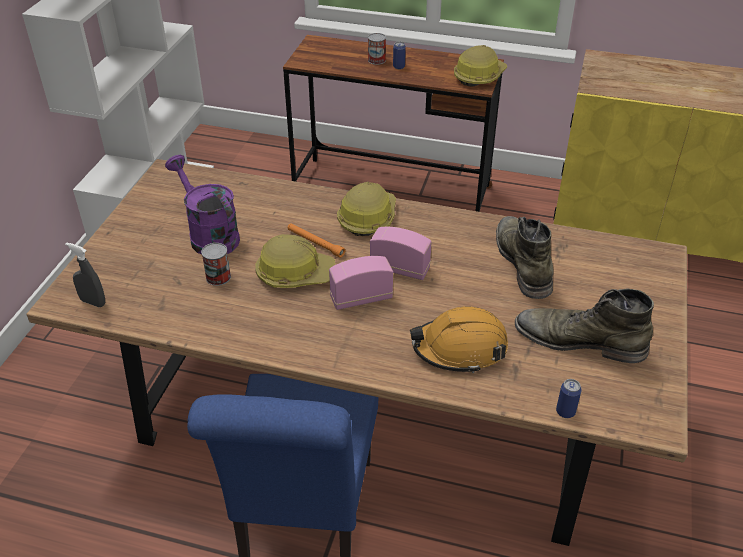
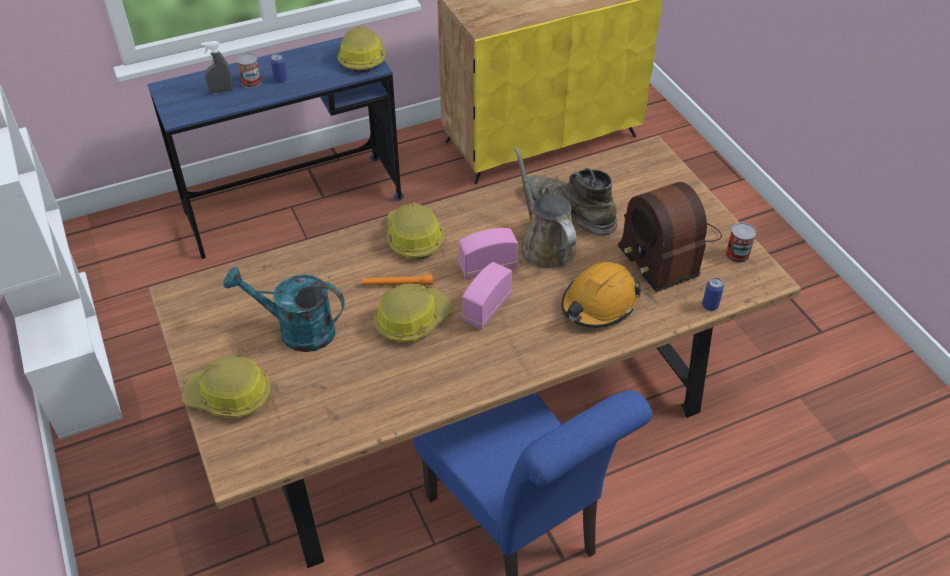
camera: 40 degrees left, 5 degrees up
grey spray bottle [65,242,105,307] -> grey spray bottle moved to [201,41,233,94]
purple watering can [165,155,240,255] -> turquoise watering can [223,267,345,352]
can [201,243,231,286] -> can moved to [726,223,756,263]
brown desk [283,35,504,212] -> blue desk [148,37,404,259]
green boot [515,288,654,363] -> radio [618,182,722,292]
none -> hard hat [182,357,271,418]
none -> brown watering can [514,147,577,270]

